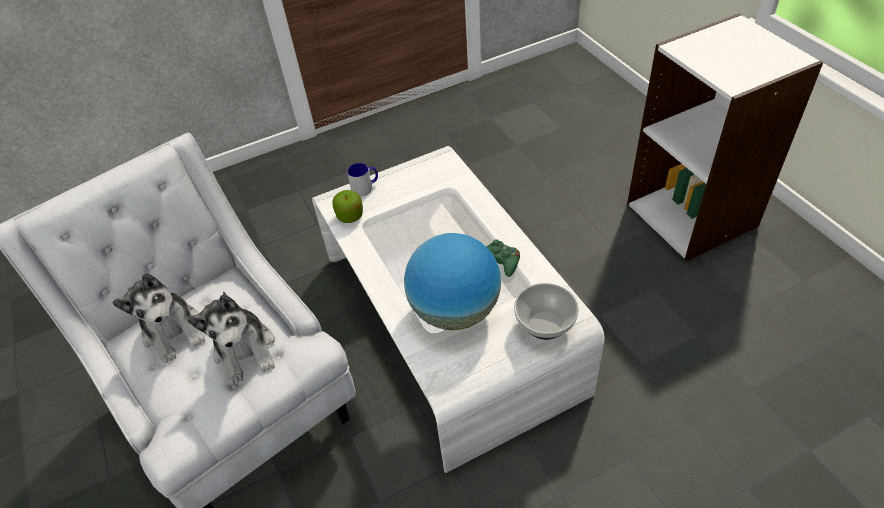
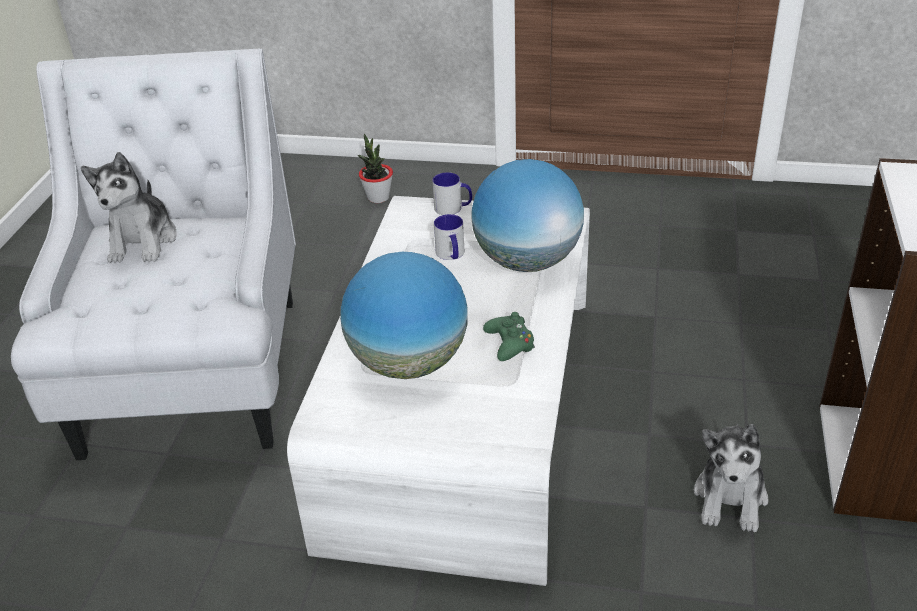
camera: 35 degrees right, 10 degrees down
plush toy [187,291,275,385] -> plush toy moved to [694,424,769,532]
apple [332,190,363,223] -> none
bowl [514,283,579,340] -> none
none -> potted plant [357,134,393,203]
none -> mug [434,214,464,260]
none -> globe [471,159,584,272]

